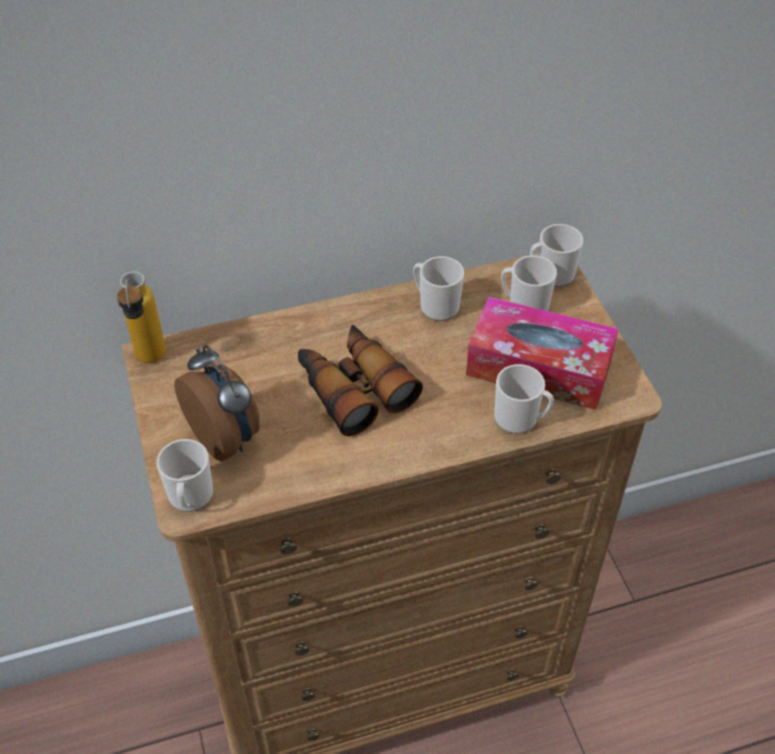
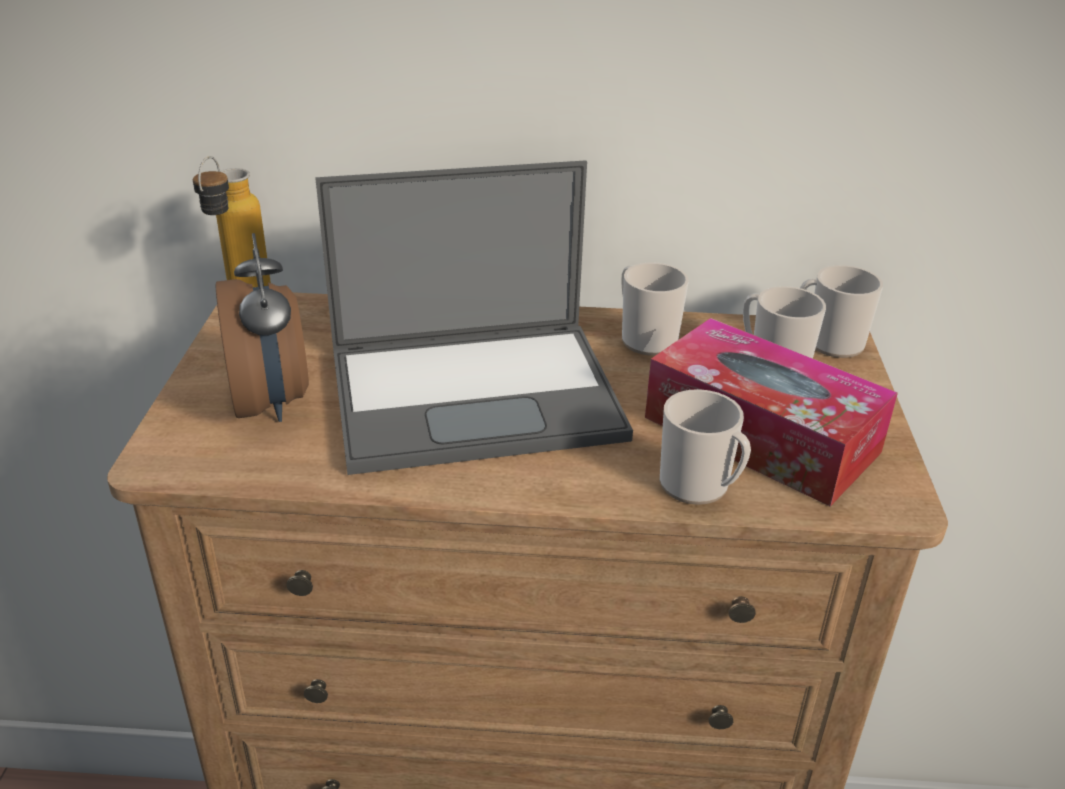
camera: 20 degrees right, 15 degrees down
mug [156,439,213,512] -> none
binoculars [298,325,423,436] -> laptop [315,160,633,475]

